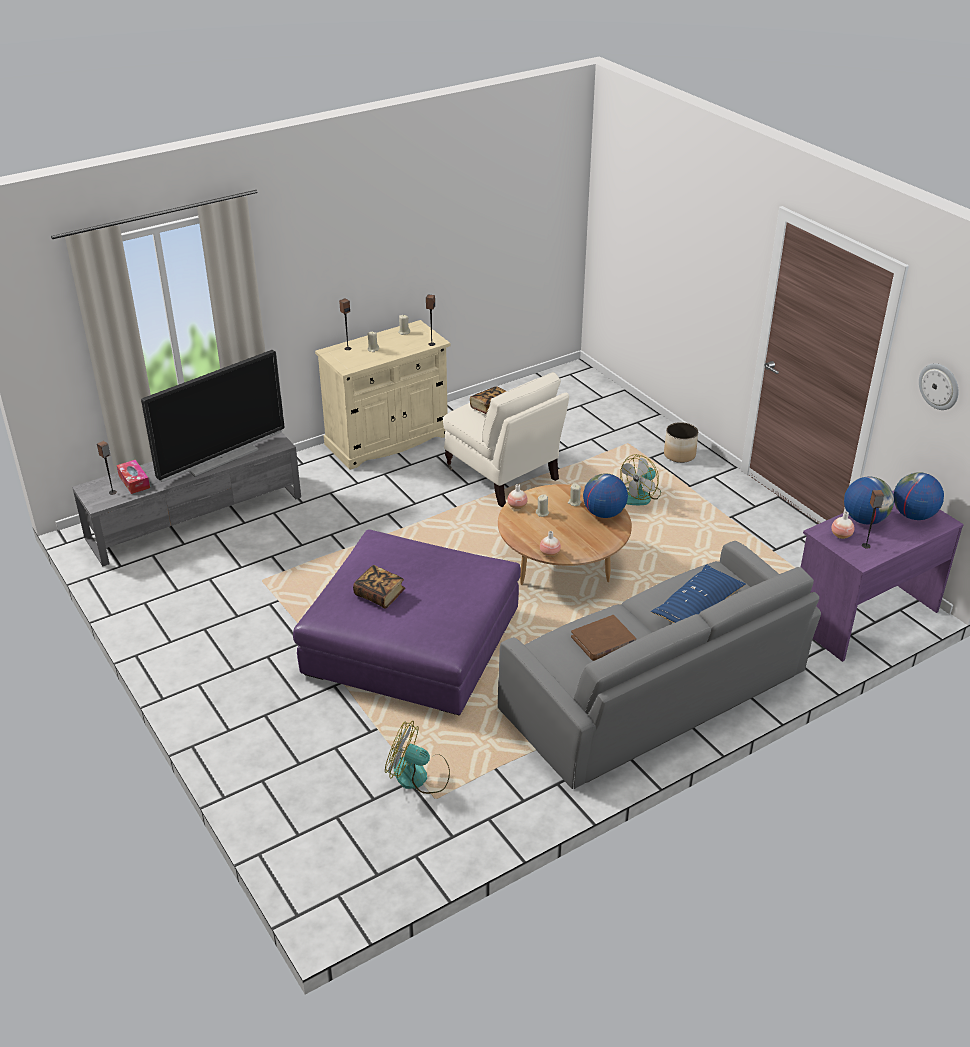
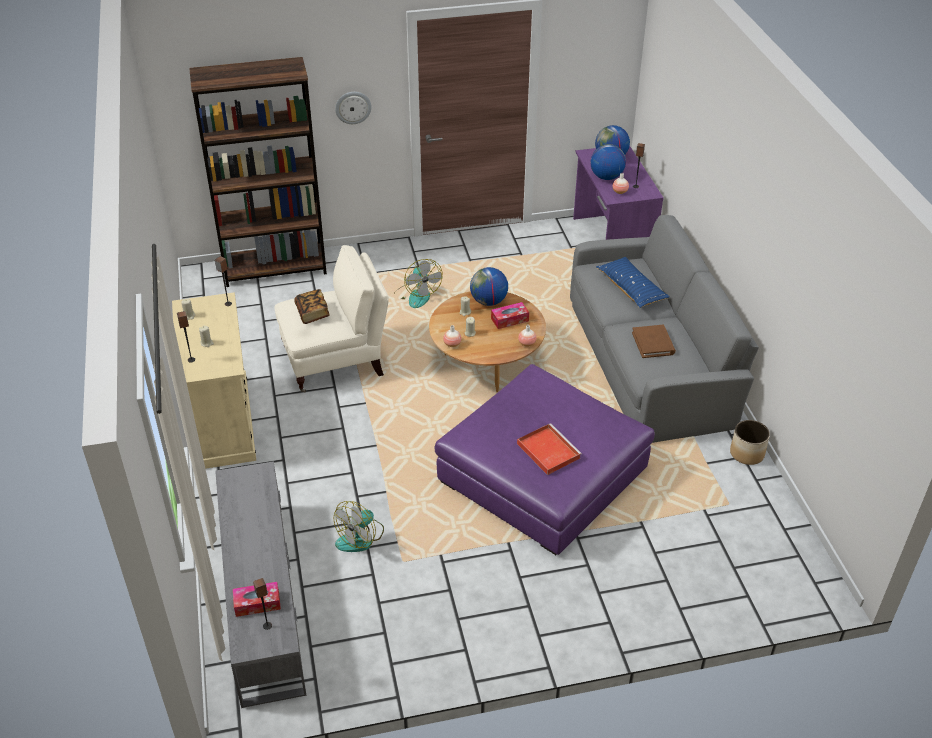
camera: 70 degrees left, 5 degrees up
television [141,350,284,482] -> none
book [353,565,405,608] -> red tray [517,423,582,475]
fan [385,721,450,794] -> fan moved to [334,501,384,552]
planter [664,422,698,463] -> planter moved to [730,420,770,465]
wall clock [919,363,959,410] -> wall clock moved to [335,92,372,124]
none -> brown bookcase [189,57,327,287]
none -> tissue box [491,302,529,329]

